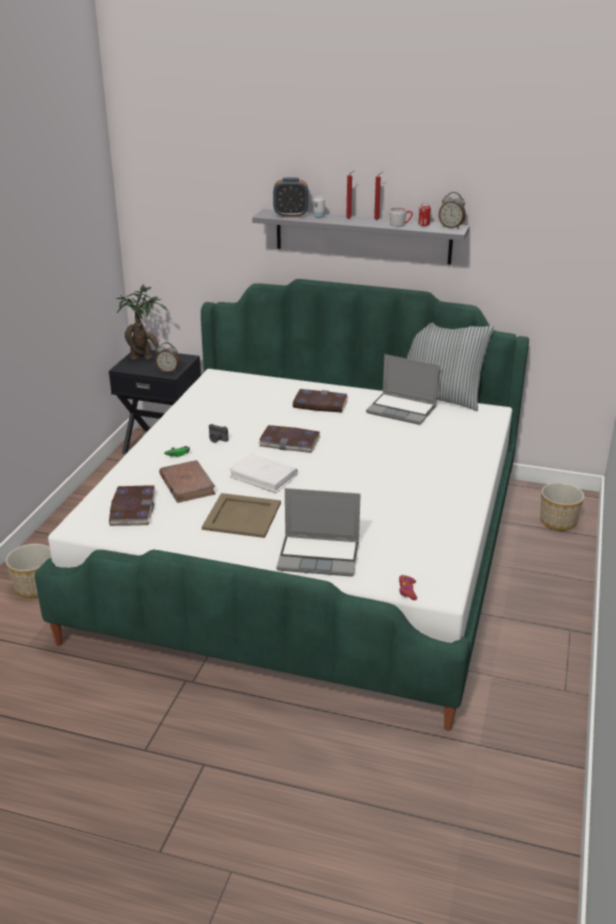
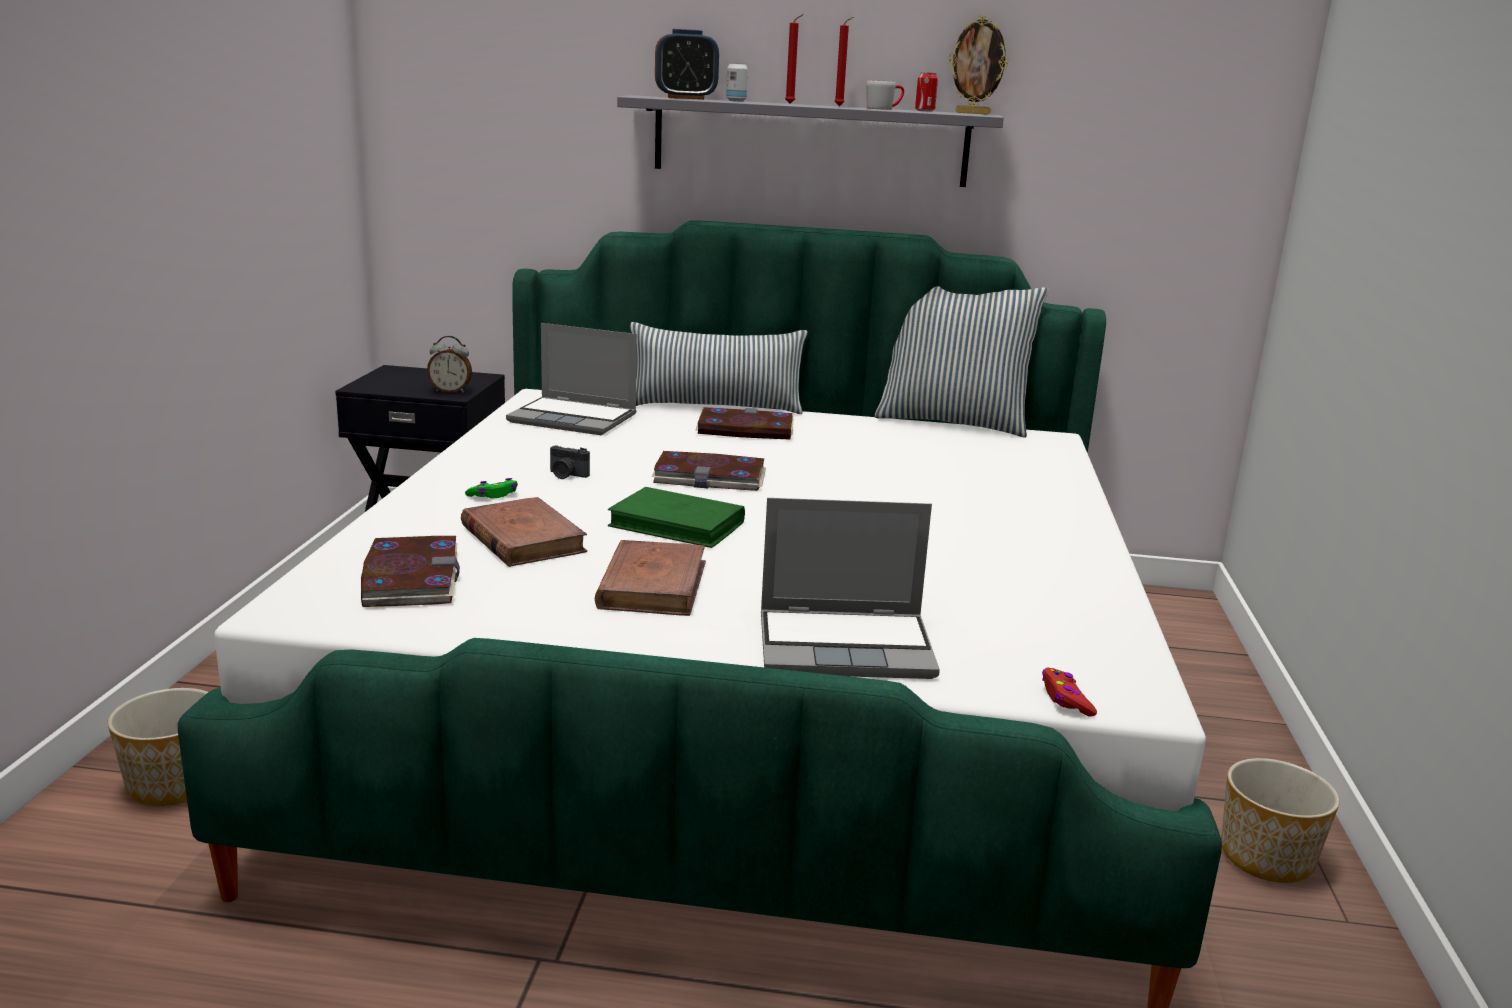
camera: 10 degrees left, 10 degrees down
potted plant [116,284,168,359] -> none
beige tray [202,493,281,538] -> brown book [595,540,706,616]
white book [229,453,298,493] -> green book [608,487,745,548]
laptop [366,354,439,425] -> laptop moved to [506,323,637,435]
alarm clock [439,192,466,229] -> picture frame [948,16,1009,115]
planter [540,483,584,531] -> planter moved to [1221,758,1340,883]
none -> pillow [630,322,808,414]

